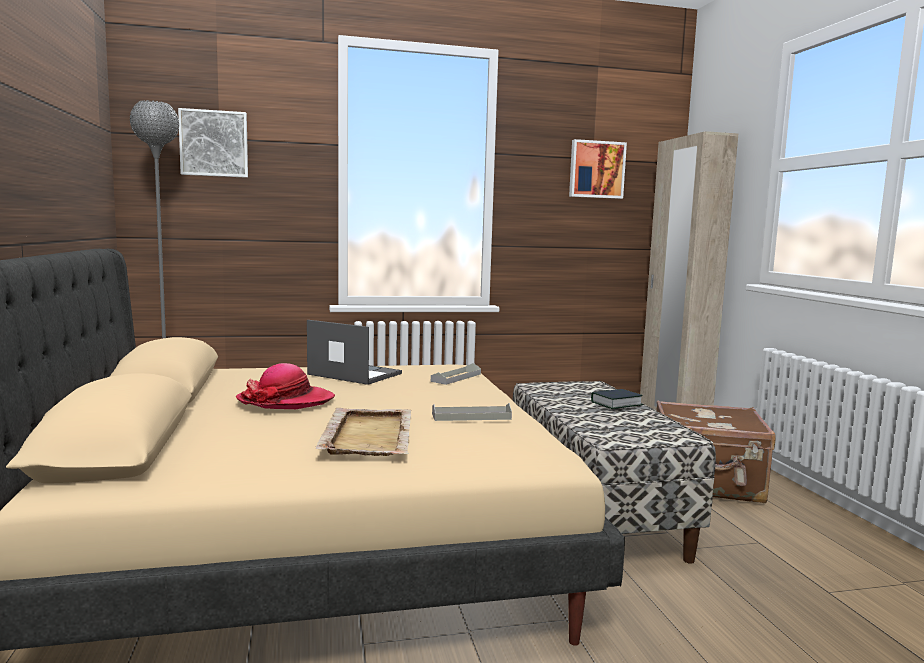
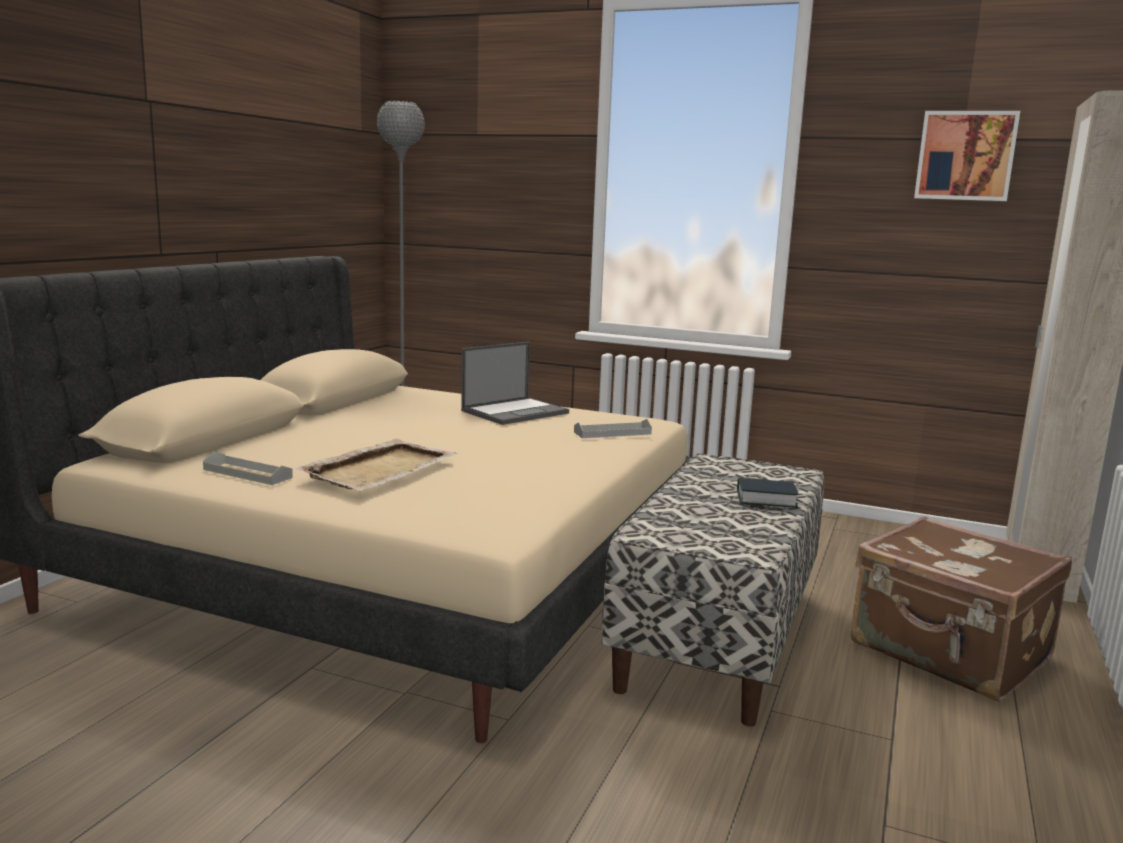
camera: 35 degrees right, 5 degrees up
picture [178,108,248,178] -> none
hat [236,363,335,409] -> none
laptop [307,320,402,385] -> laptop turned 75 degrees clockwise [461,342,569,425]
grey tray [432,403,512,421] -> grey tray moved to [203,451,293,485]

